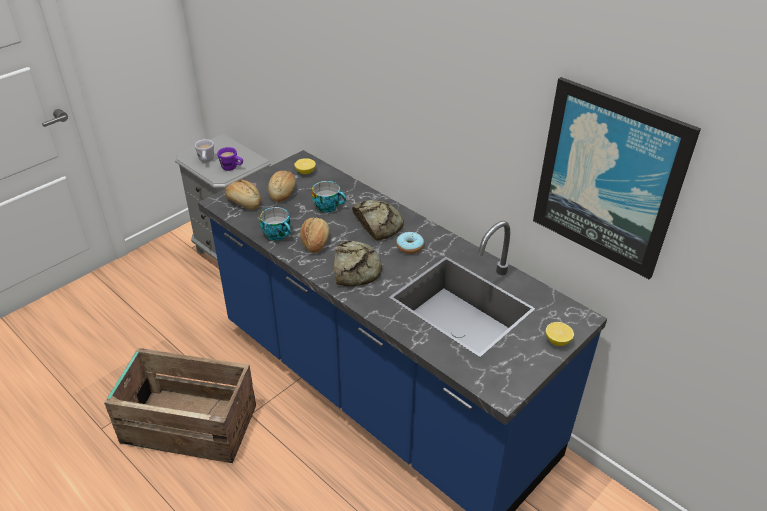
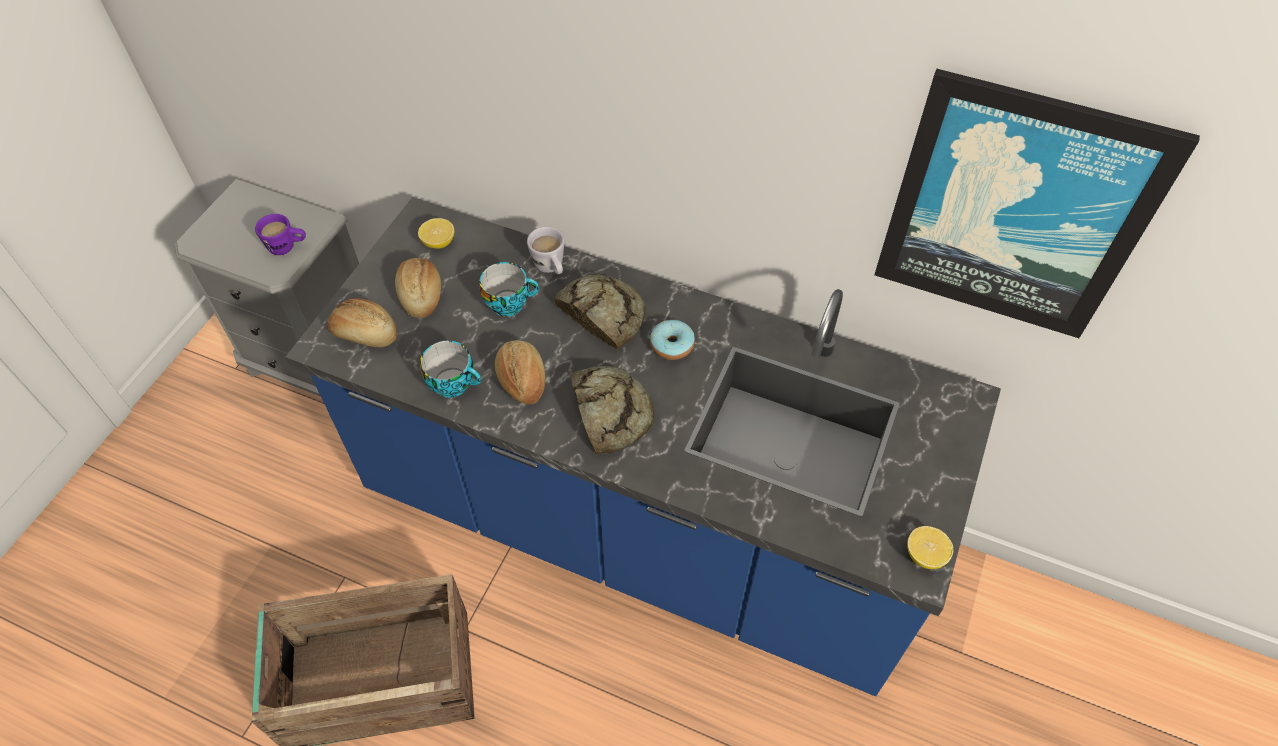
camera: 20 degrees left, 15 degrees up
white mug [195,139,214,163] -> white mug moved to [527,227,564,274]
lemon [546,322,574,346] -> lemon moved to [907,526,953,569]

